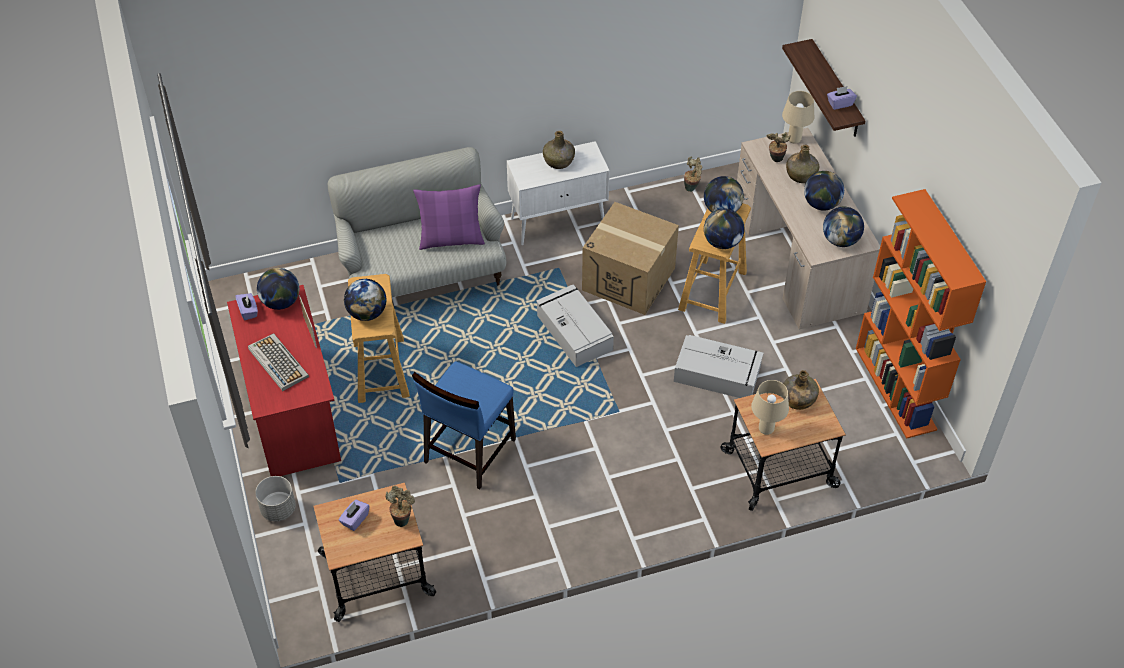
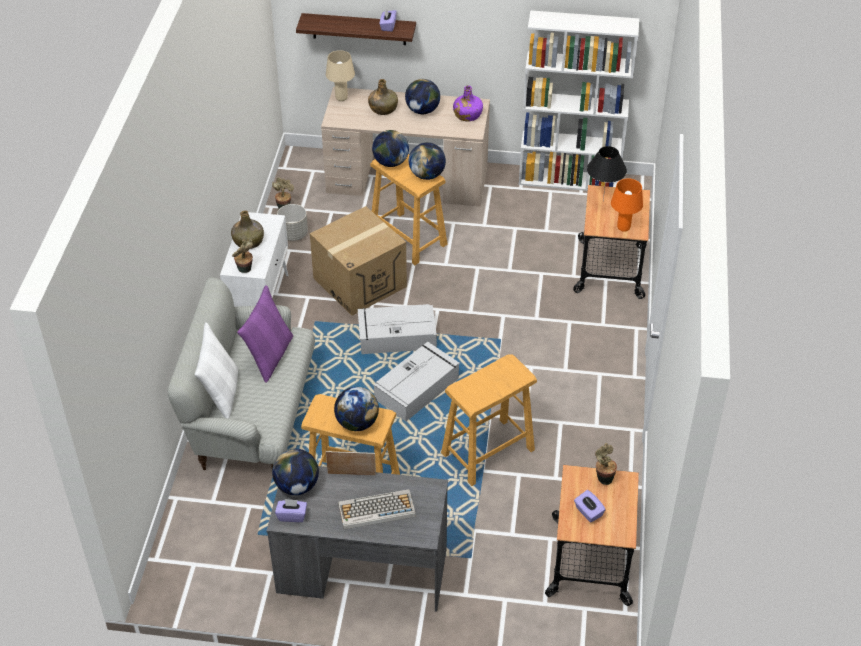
camera: 65 degrees left, 5 degrees down
red desk [227,285,341,476] -> grey desk [267,466,448,612]
grey planter [255,476,296,522] -> grey planter moved to [277,204,308,241]
blue chair [412,361,516,489] -> beige stool [441,354,537,486]
grey storage box [674,335,764,398] -> grey storage box moved to [374,342,460,421]
beige table lamp [751,380,789,435] -> orange table lamp [611,178,643,232]
potted plant [767,132,791,162] -> potted plant moved to [232,238,253,273]
green bottle [783,370,819,410] -> black table lamp [587,146,627,200]
globe [823,207,864,247] -> purple bottle [453,86,483,121]
orange bookcase [856,189,986,439] -> white bookcase [519,10,639,191]
none -> white pillow [194,322,238,418]

